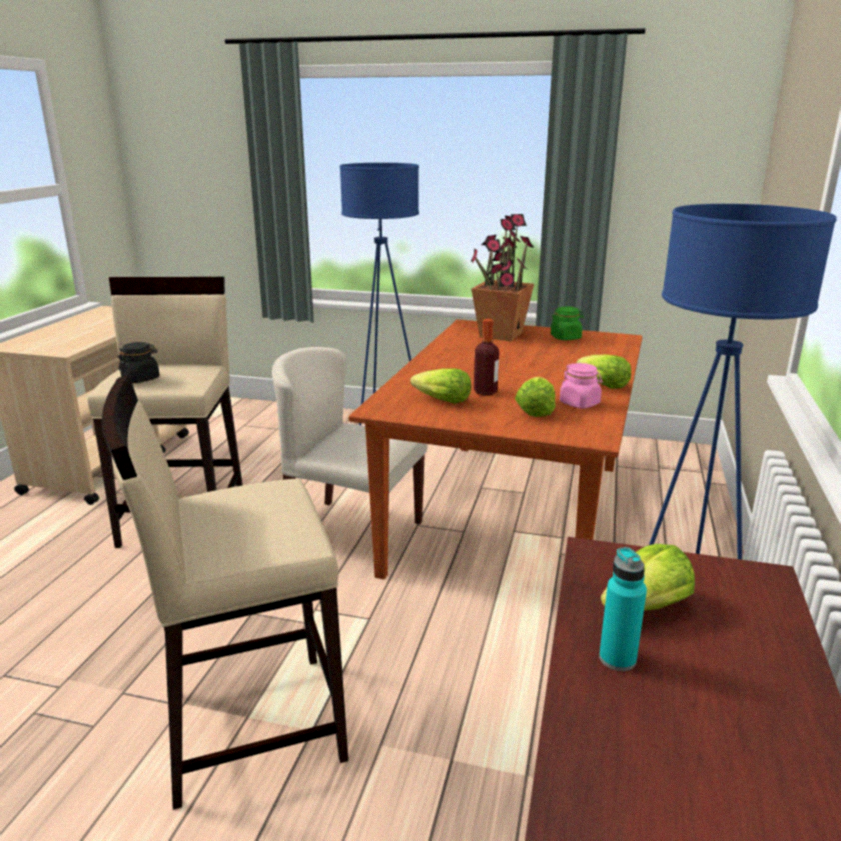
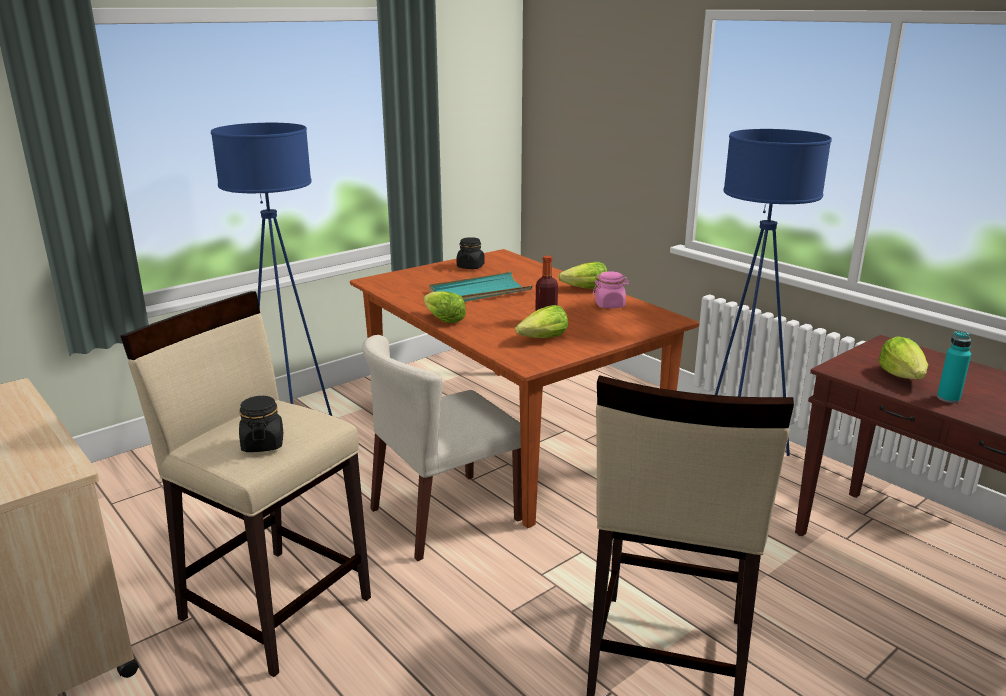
camera: 55 degrees left, 0 degrees up
potted plant [471,214,534,341] -> none
lettuce [515,377,555,417] -> lettuce moved to [424,291,466,323]
green jar [551,306,584,340] -> black jar [457,237,485,269]
none -> turquoise tray [429,271,532,302]

